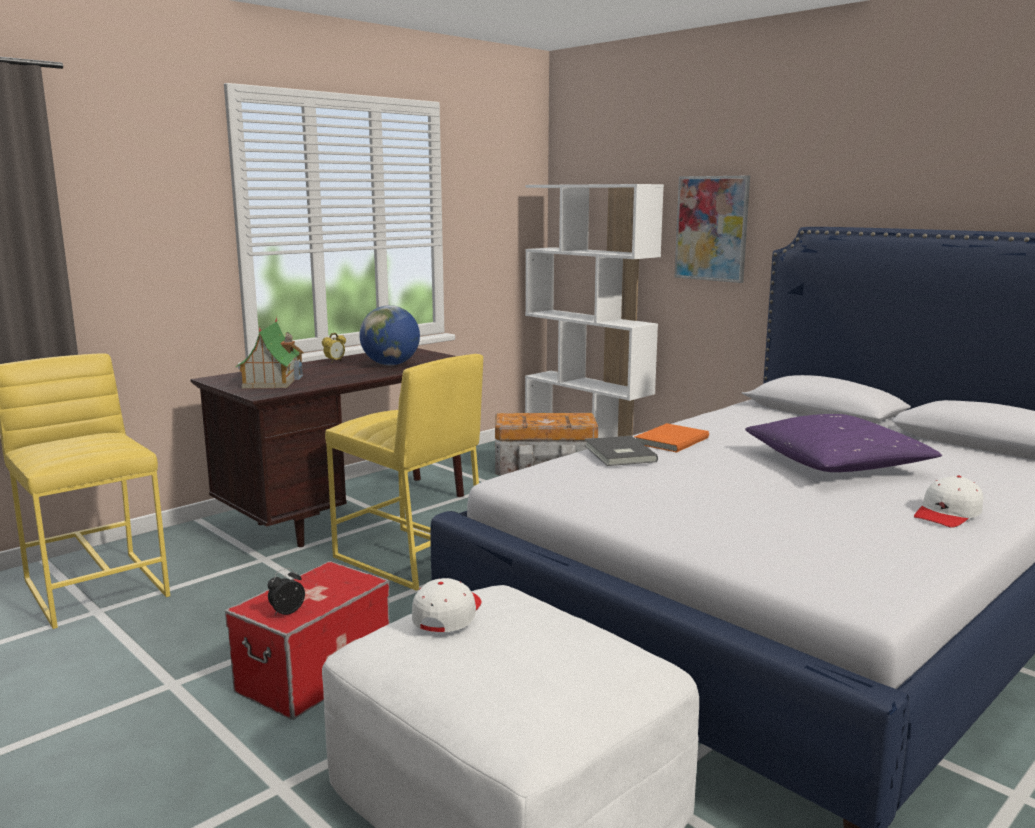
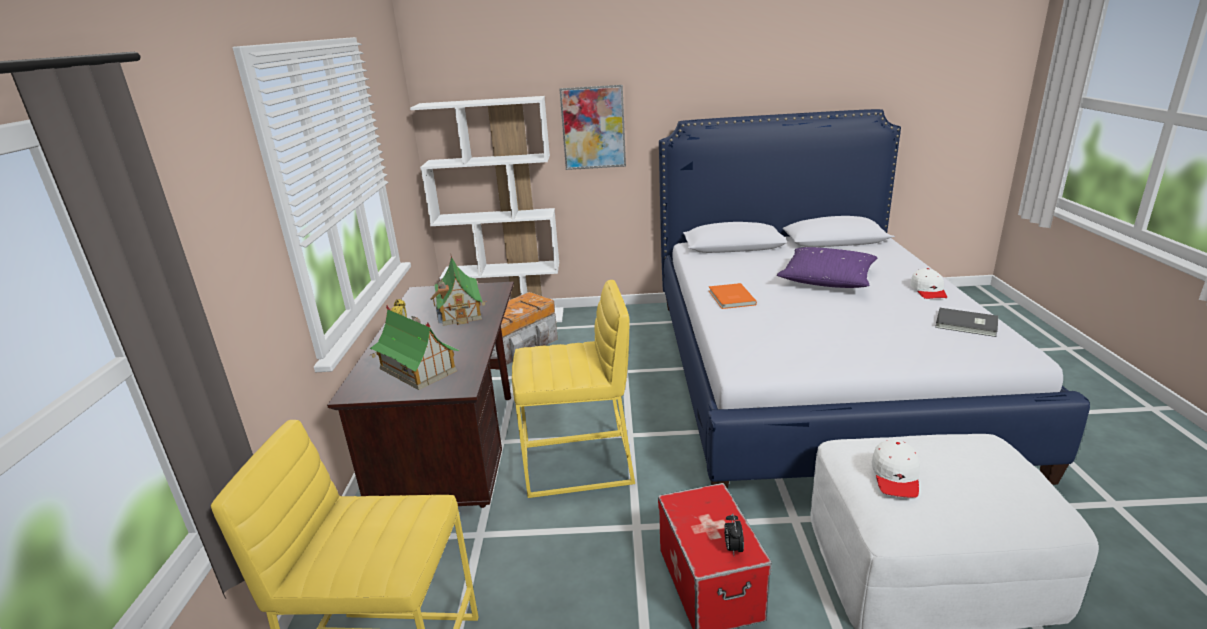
camera: 45 degrees left, 10 degrees up
globe [359,305,420,365] -> toy house [431,256,487,326]
white cap [412,578,481,632] -> white cap turned 135 degrees counterclockwise [872,439,920,498]
grey book [584,436,658,466] -> grey book moved to [935,308,998,337]

